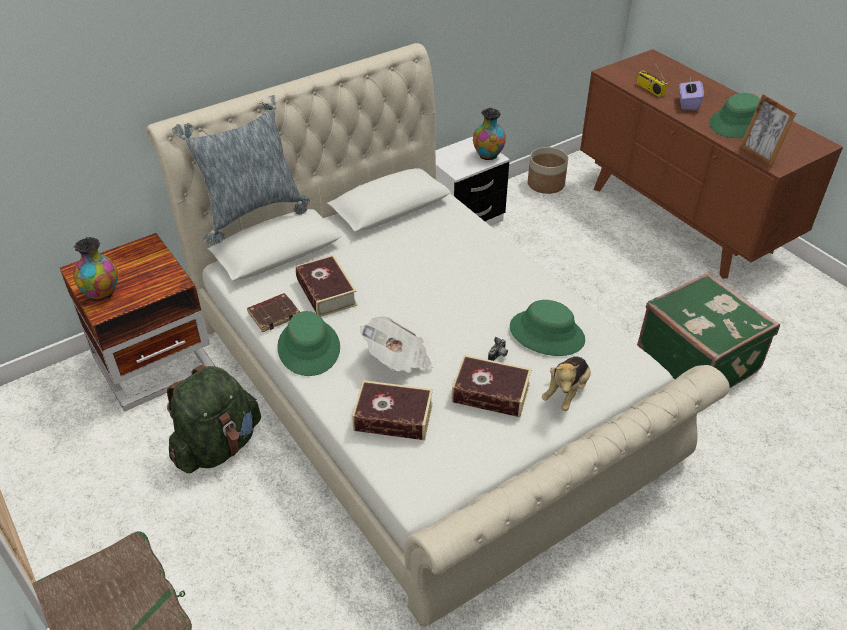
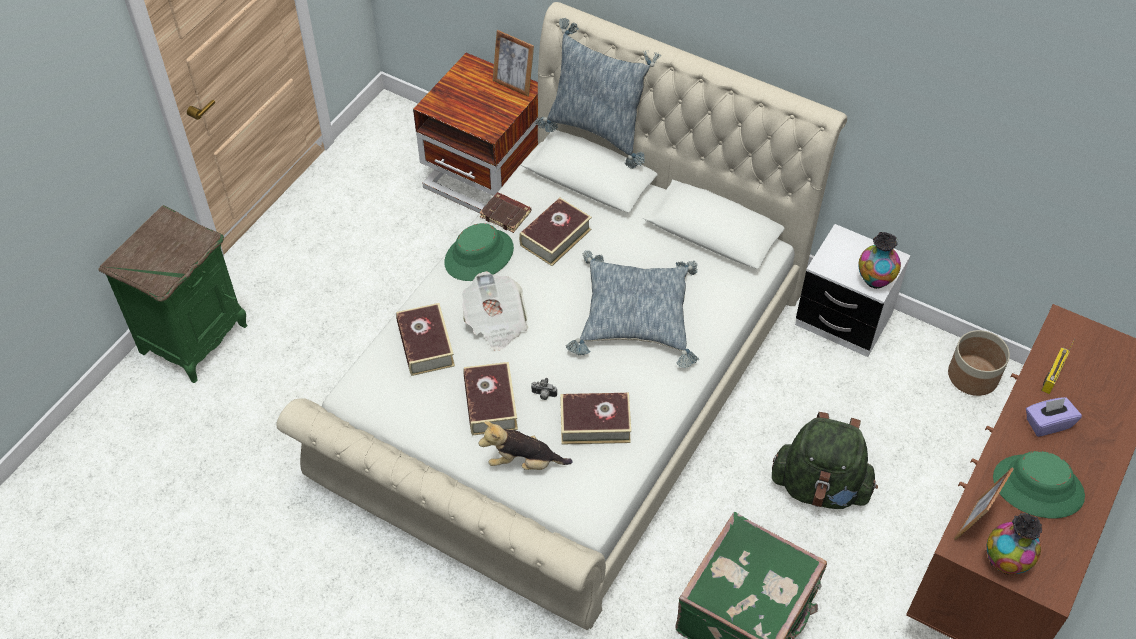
camera: 65 degrees right, 10 degrees up
vase [73,237,118,302] -> vase moved to [987,513,1042,575]
green backpack [167,365,261,473] -> green backpack moved to [772,412,878,509]
green hat [510,300,585,356] -> book [561,393,631,445]
none -> picture frame [493,30,534,97]
none -> pillow [566,251,699,368]

